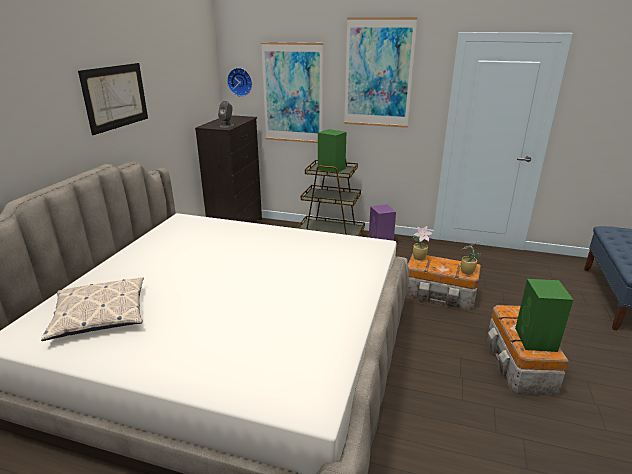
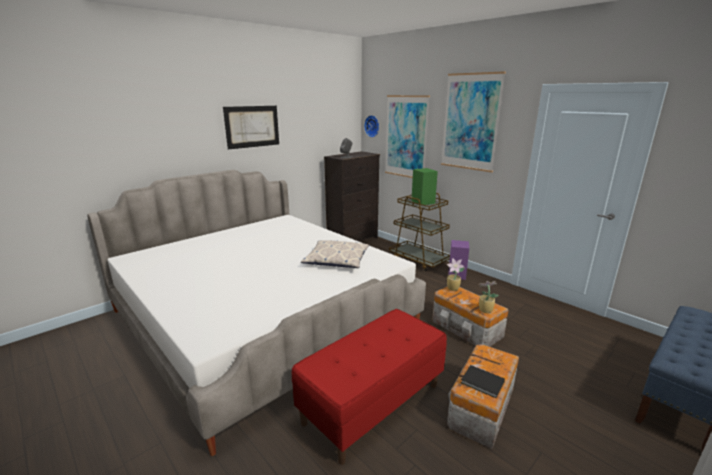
camera: 30 degrees right, 5 degrees down
pillow [41,277,144,341] -> pillow moved to [301,240,369,268]
green speaker [515,279,573,352] -> black book [461,365,505,398]
none -> red bench [292,309,447,465]

